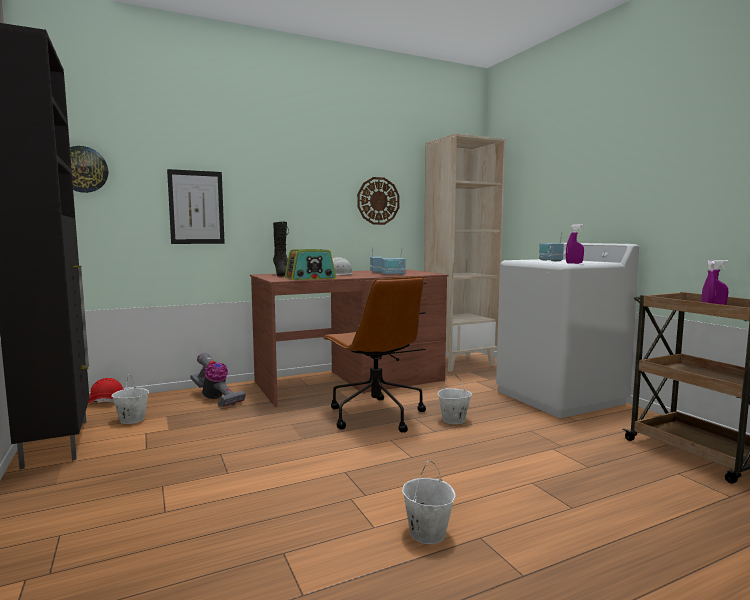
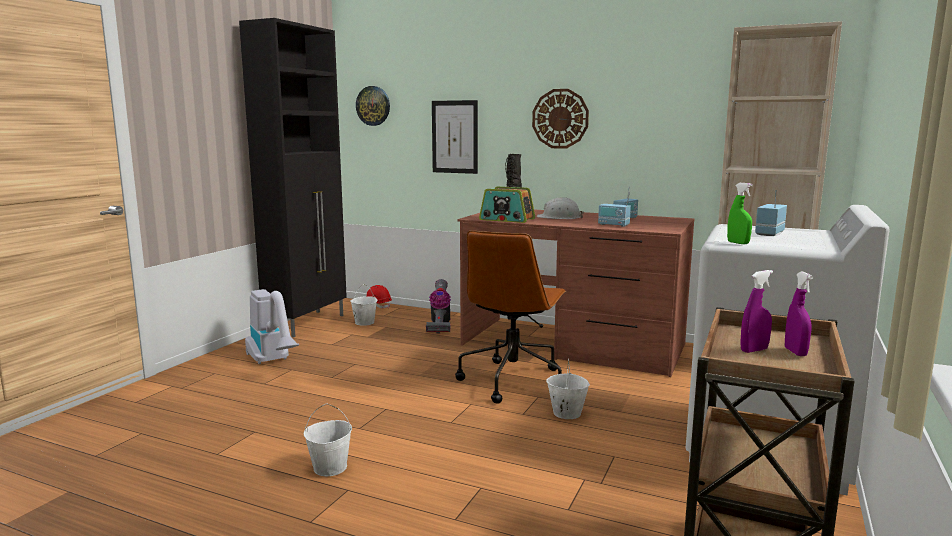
camera: 50 degrees right, 5 degrees up
wall clock [357,177,400,225] -> wall clock moved to [532,89,589,149]
purple spray bottle [566,224,584,264] -> green spray bottle [727,183,753,244]
none -> vacuum cleaner [245,289,299,364]

